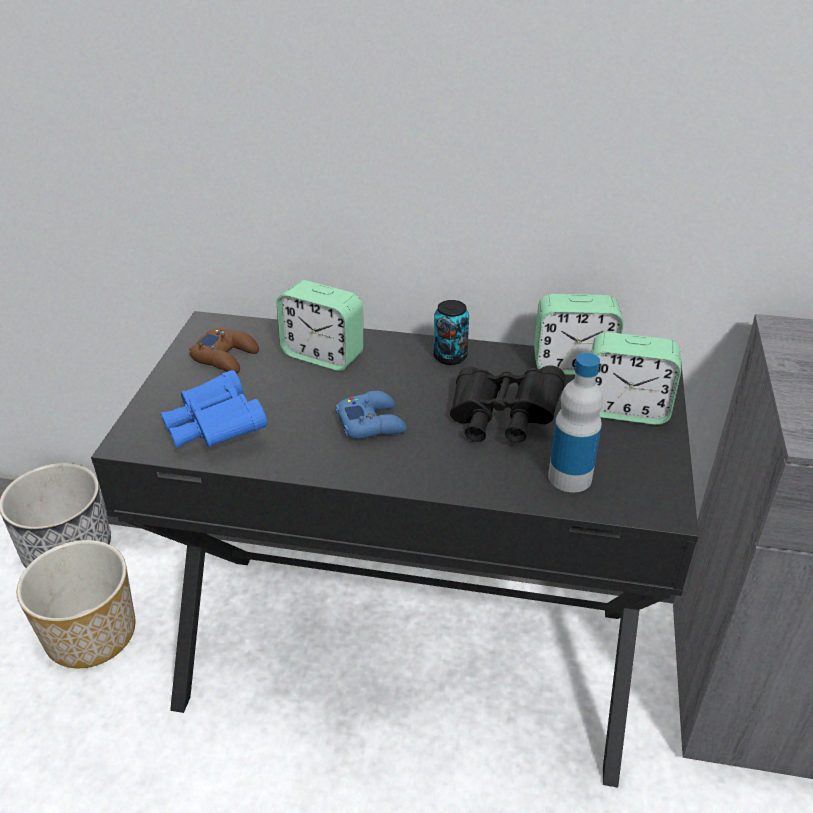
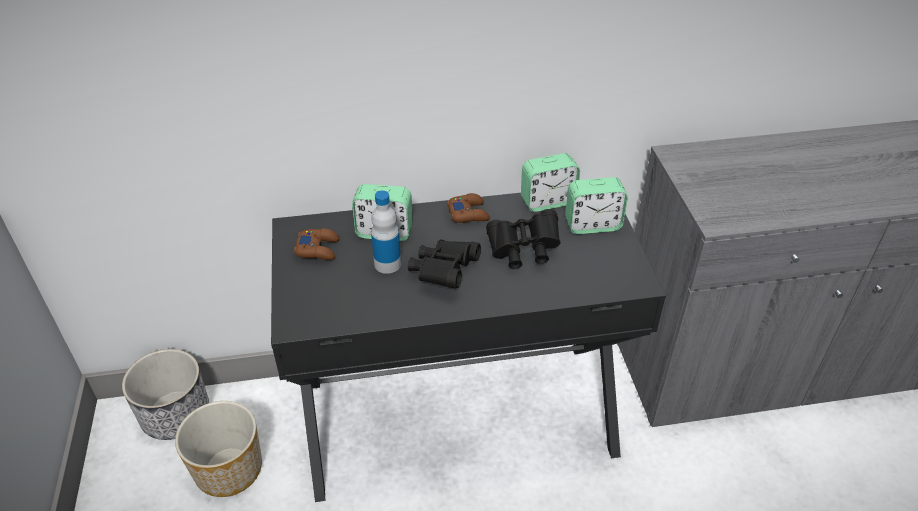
camera: 20 degrees left, 5 degrees up
blue binoculars [161,370,267,449] -> none
blue game controller [336,391,407,439] -> black binoculars [408,240,481,288]
can [433,300,469,365] -> brown game controller [447,193,490,223]
bottle [548,353,603,492] -> bottle moved to [371,190,401,274]

